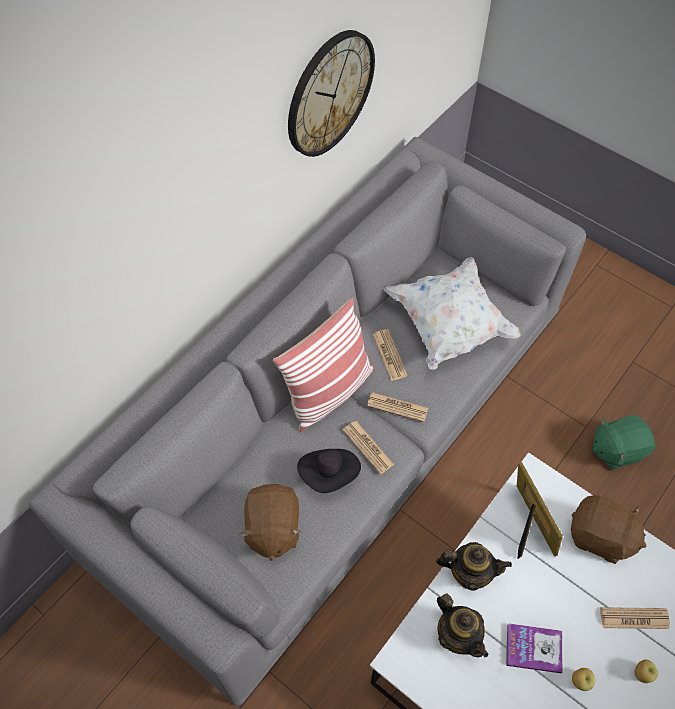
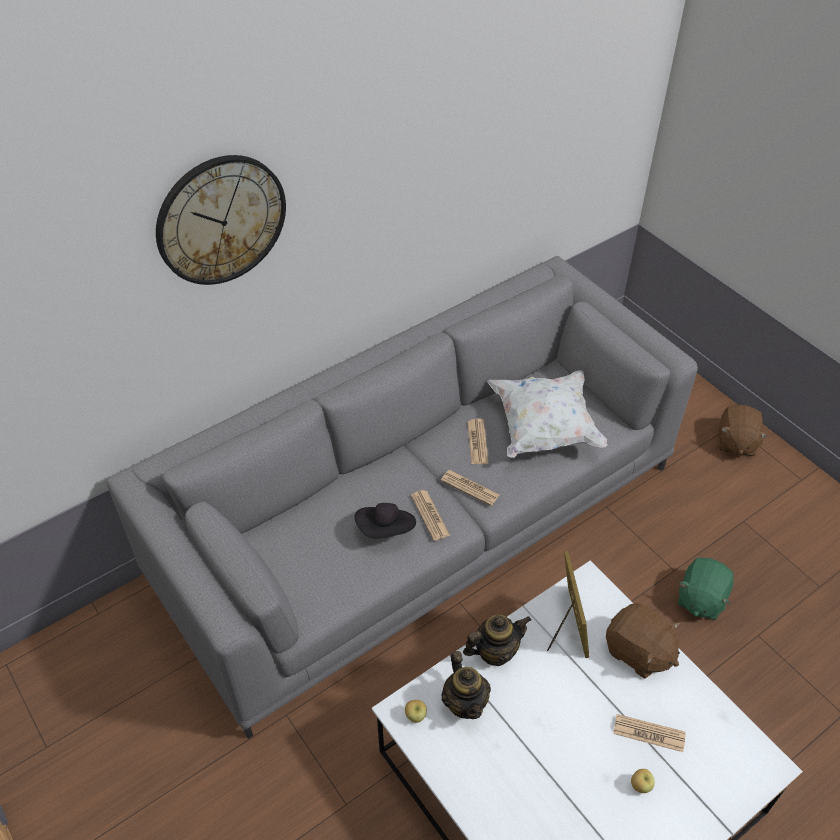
camera: 15 degrees right, 10 degrees down
brown plush toy [240,484,301,561] -> brown plush toy moved to [719,405,768,456]
pillow [273,298,374,432] -> none
wall clock [288,30,375,157] -> wall clock moved to [156,155,286,285]
teapot [436,542,512,591] -> teapot turned 45 degrees counterclockwise [463,615,531,666]
book [506,623,562,673] -> none
apple [572,668,595,691] -> apple moved to [405,700,427,723]
green plush toy [592,415,655,470] -> green plush toy turned 60 degrees counterclockwise [678,558,734,620]

